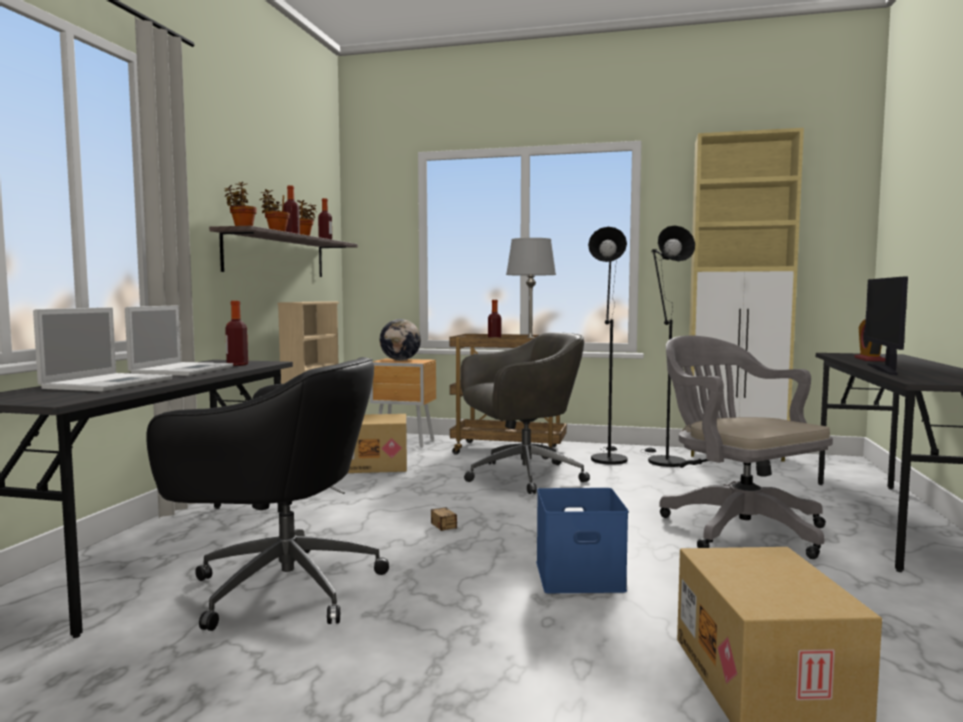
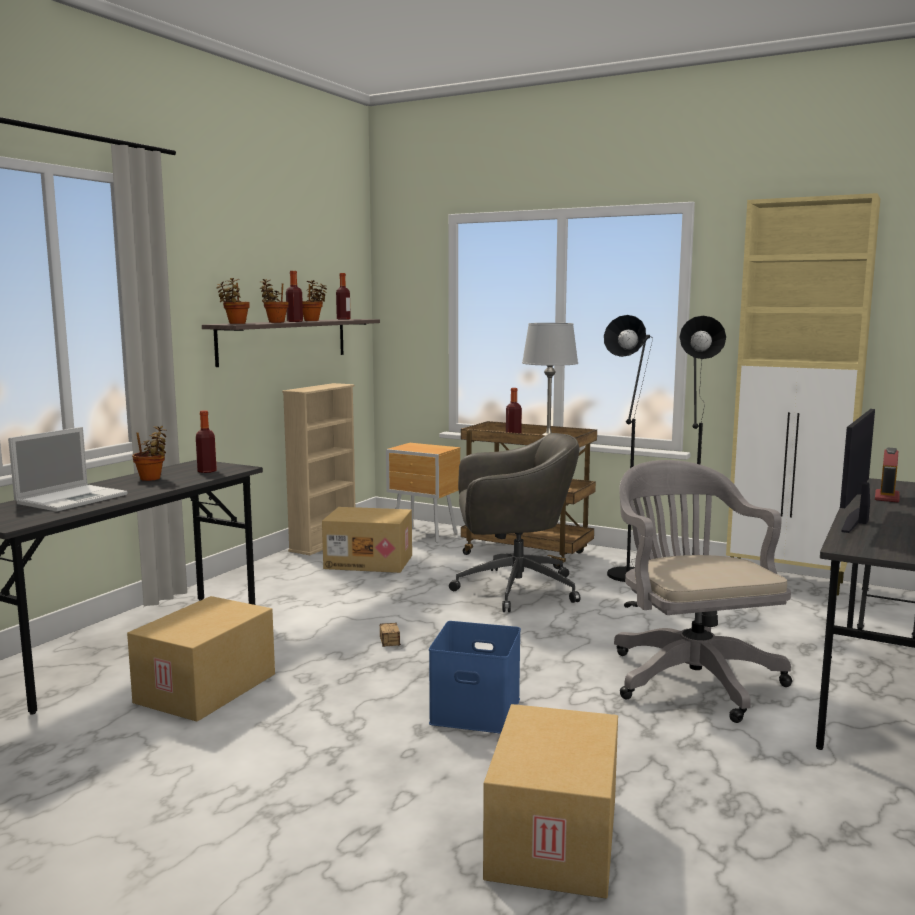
camera: 15 degrees right, 5 degrees up
laptop [125,305,233,376] -> potted plant [132,426,167,481]
black office chair [146,357,389,631] -> cardboard box [127,596,275,722]
globe [380,319,421,360] -> none

